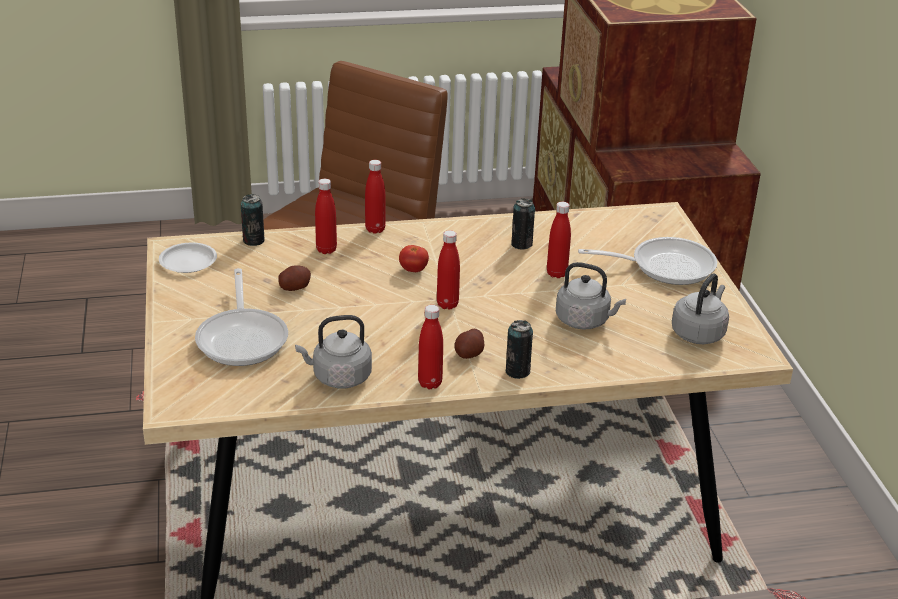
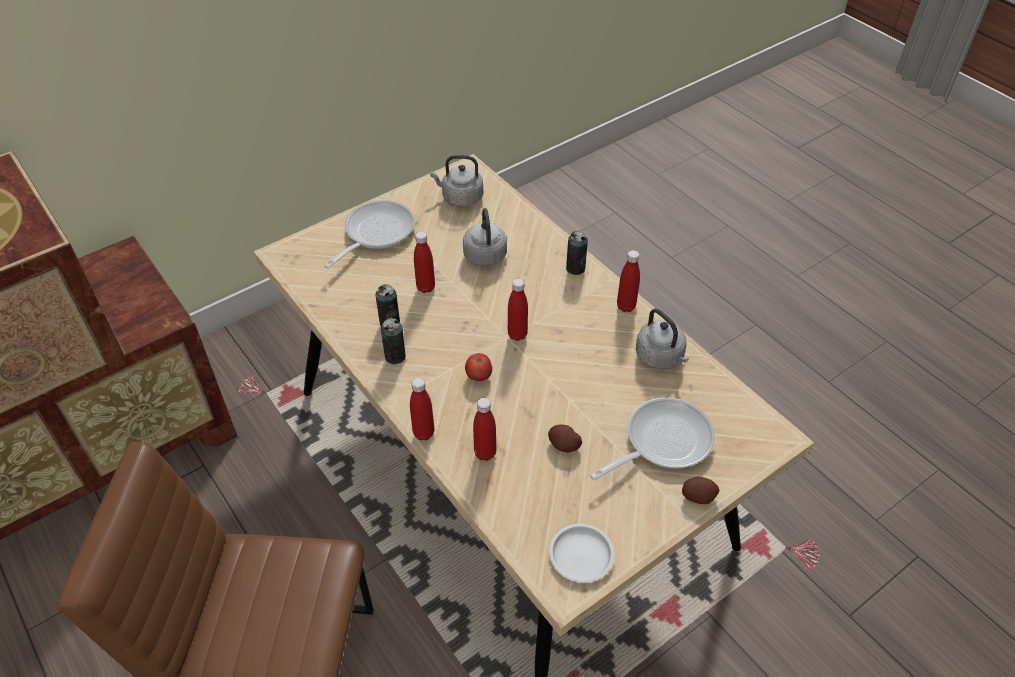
camera: 115 degrees left, 15 degrees up
can [241,194,265,246] -> can moved to [381,318,406,364]
potato [454,329,484,359] -> potato moved to [682,476,719,504]
frying pan [578,237,717,285] -> frying pan turned 60 degrees clockwise [324,200,415,268]

